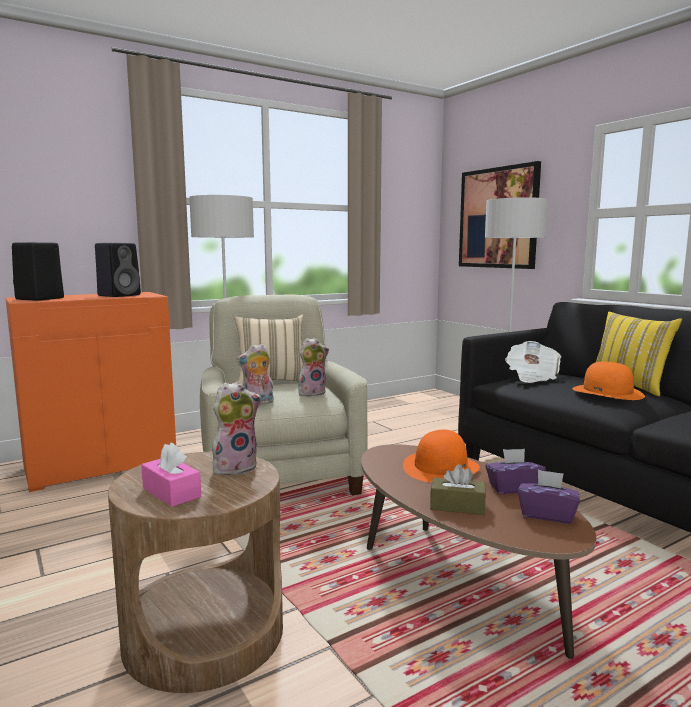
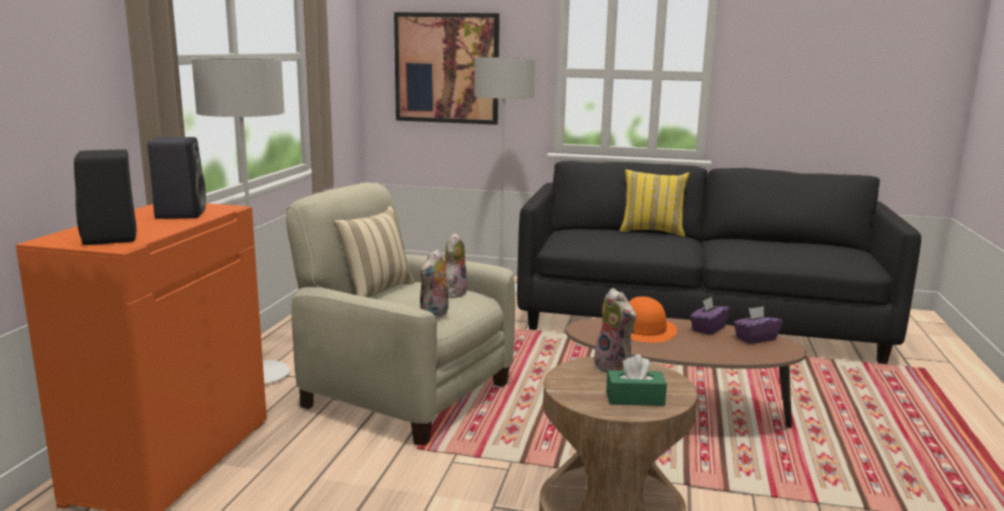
camera: 45 degrees left, 5 degrees up
pink tissue box [141,442,201,507] -> green tissue box [606,354,667,406]
plush toy [212,381,262,475] -> plush toy turned 135 degrees clockwise [594,288,636,373]
brown tissue box [430,465,486,515] -> none
newspaper [505,341,561,383] -> none
orange hat [573,362,645,400] -> none

